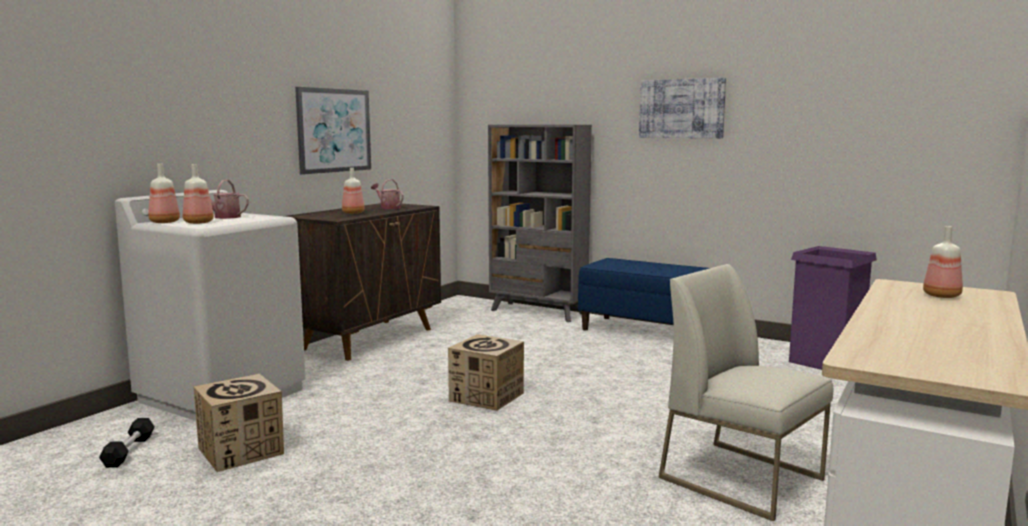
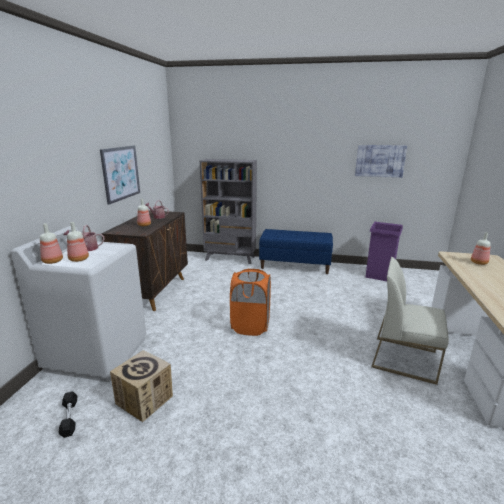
camera: 20 degrees left, 10 degrees up
cardboard box [448,334,524,411] -> orange laundry basket [230,269,271,336]
picture [639,78,726,138] -> picture moved to [355,145,407,178]

